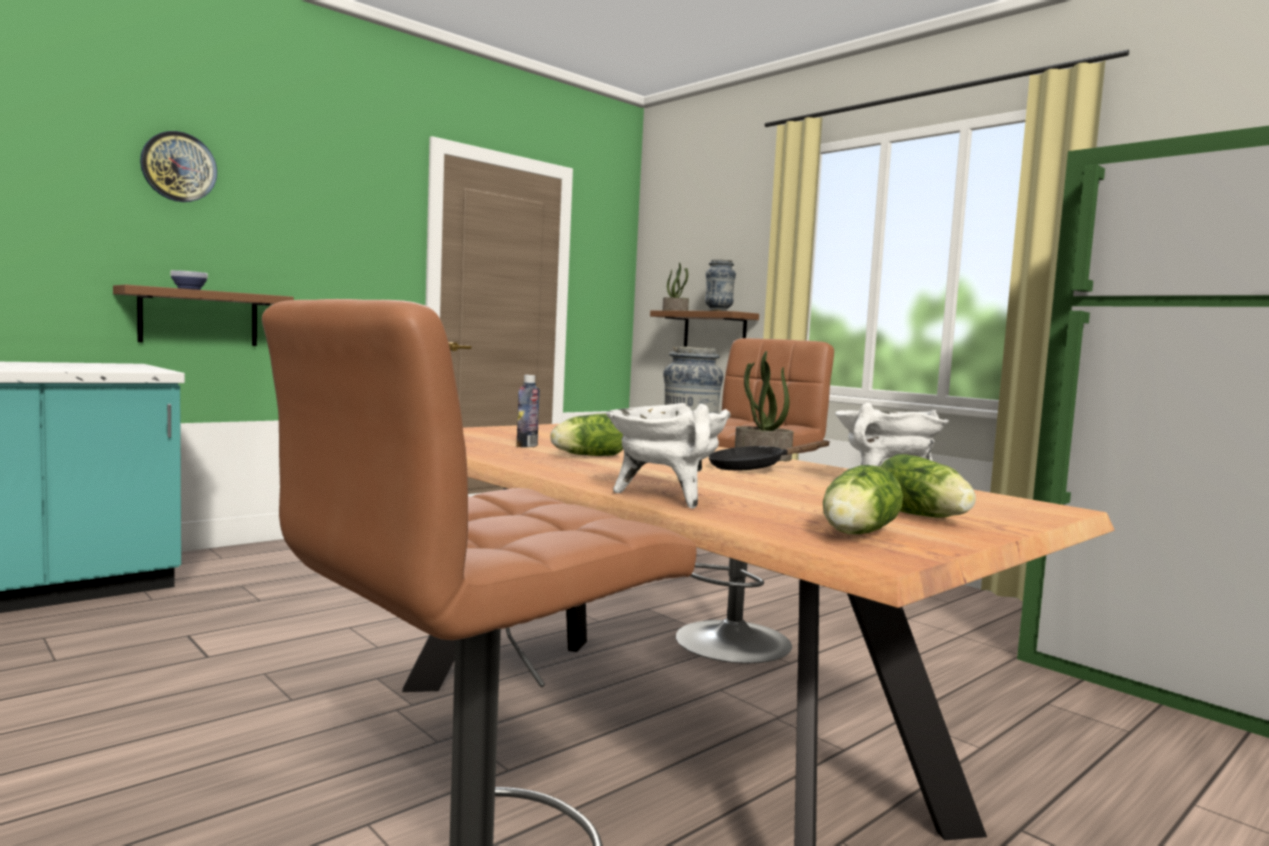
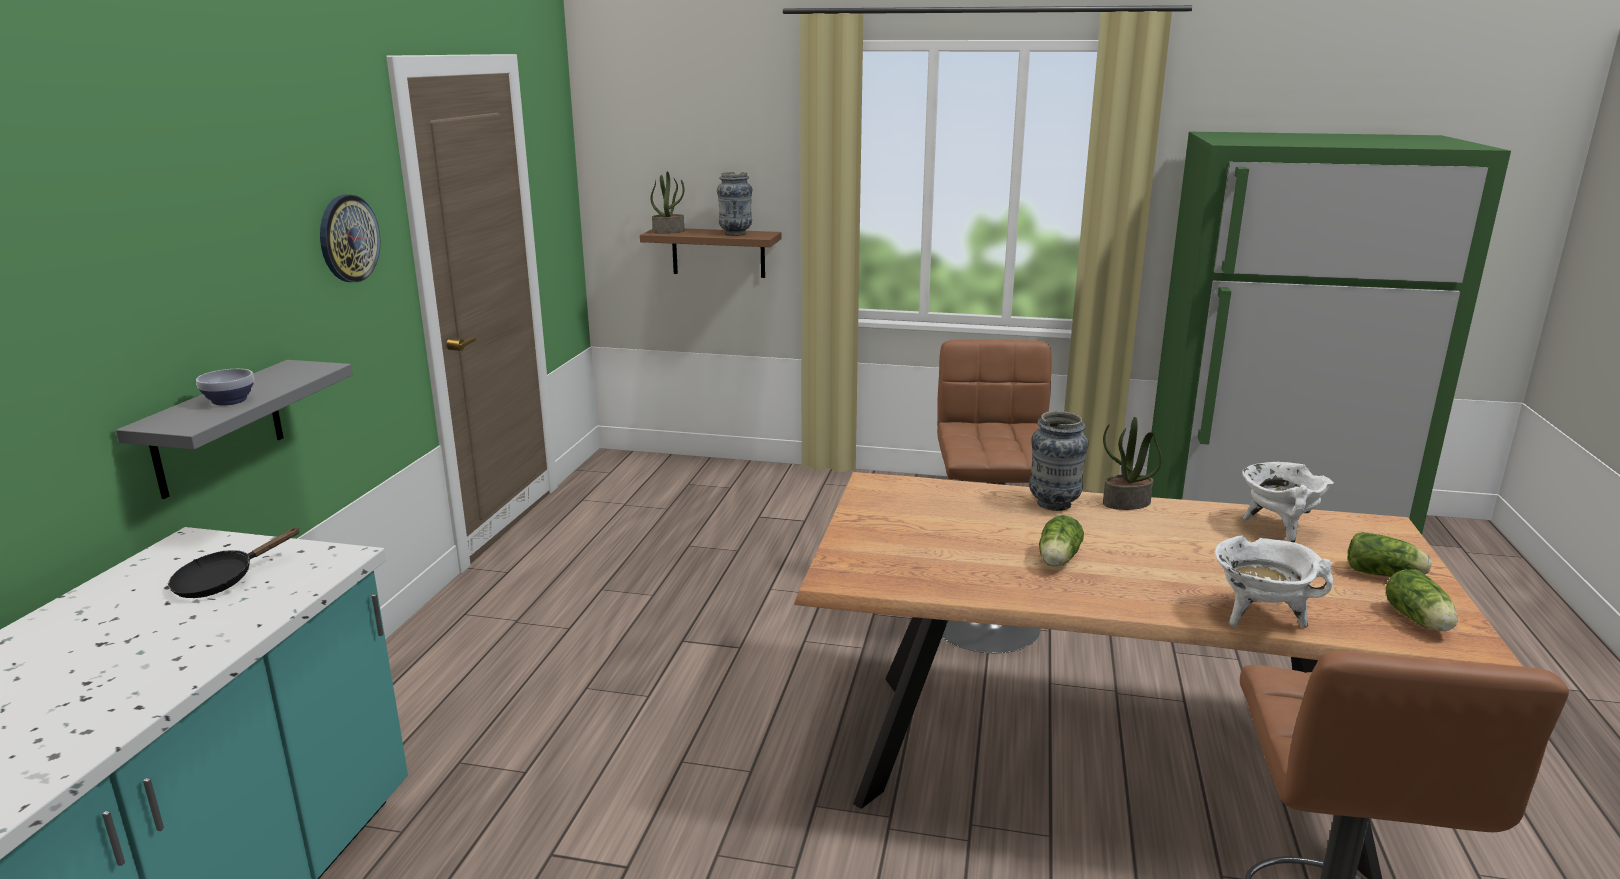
camera: 35 degrees left, 15 degrees up
brown shelf [113,285,294,346] -> grey shelf [116,360,353,499]
wall clock [140,131,217,202] -> wall clock moved to [320,195,380,282]
bottle [516,375,540,447] -> none
black frying pan [708,440,831,470] -> black frying pan moved to [168,528,300,598]

